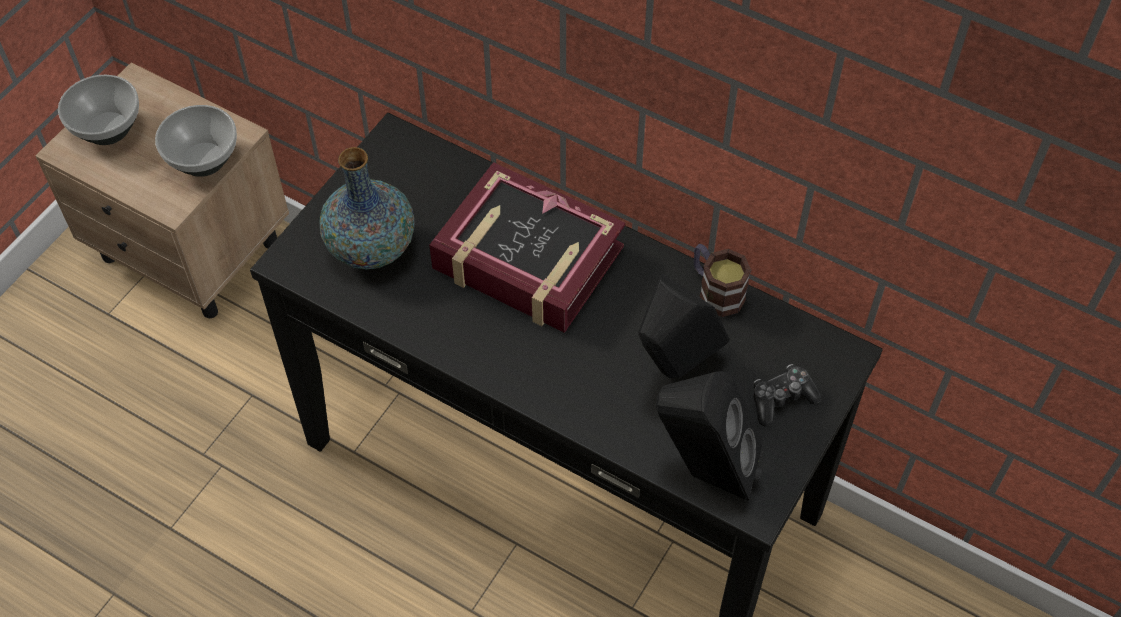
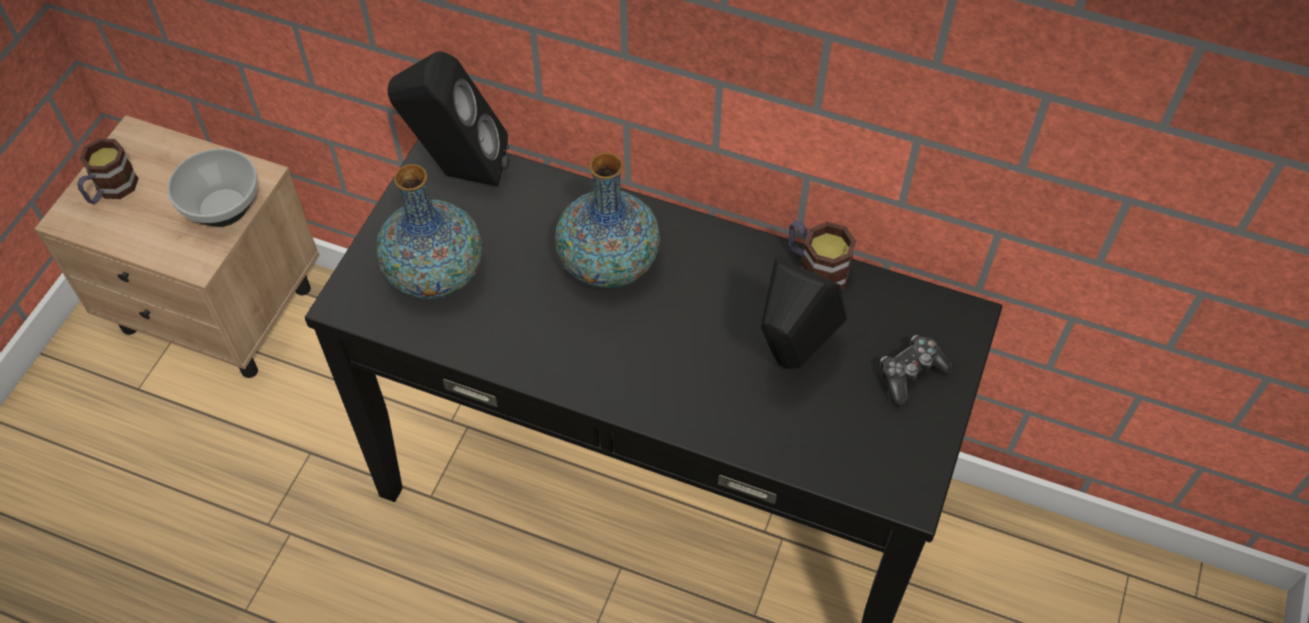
camera: 10 degrees left, 0 degrees up
bowl [58,75,139,145] -> mug [77,138,139,204]
book [429,162,625,333] -> vase [555,153,660,288]
black speaker [656,371,763,501] -> black speaker moved to [388,52,509,187]

